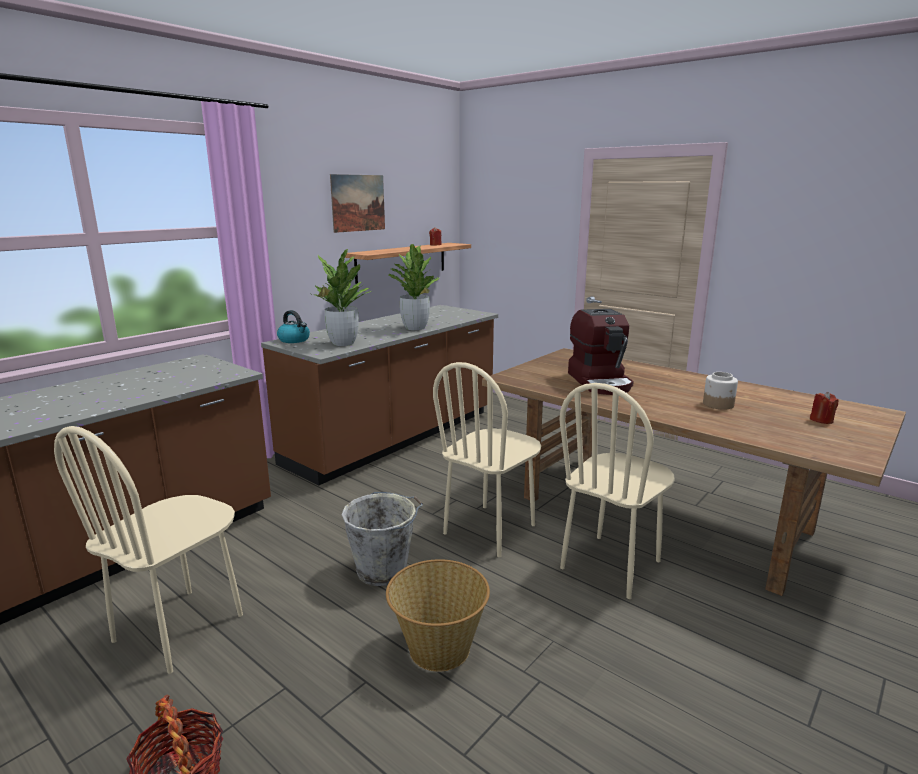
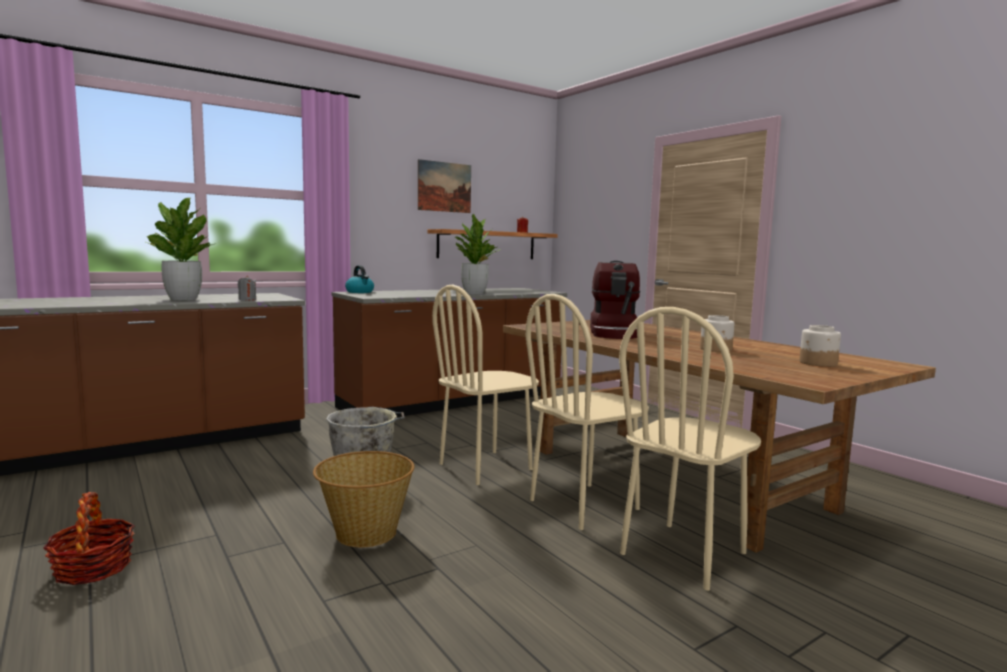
camera: 15 degrees right, 10 degrees down
beige chair [54,426,243,674] -> beige chair moved to [619,307,761,591]
potted plant [312,249,371,346] -> potted plant moved to [144,198,216,300]
red candle [810,392,839,424] -> jar [799,325,841,367]
none -> grey candle [238,276,256,300]

